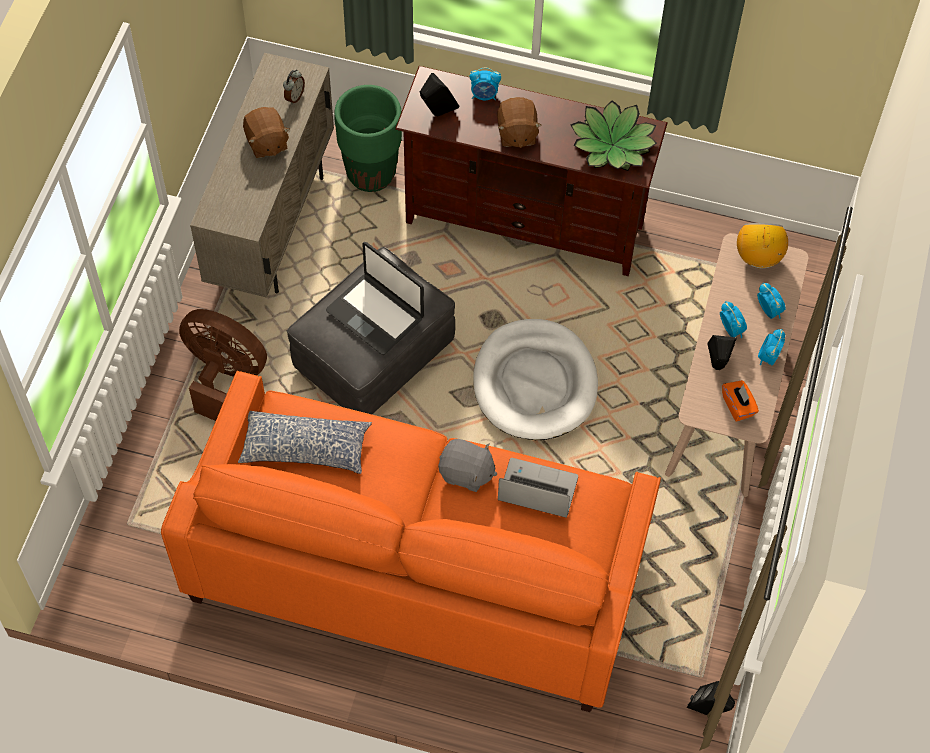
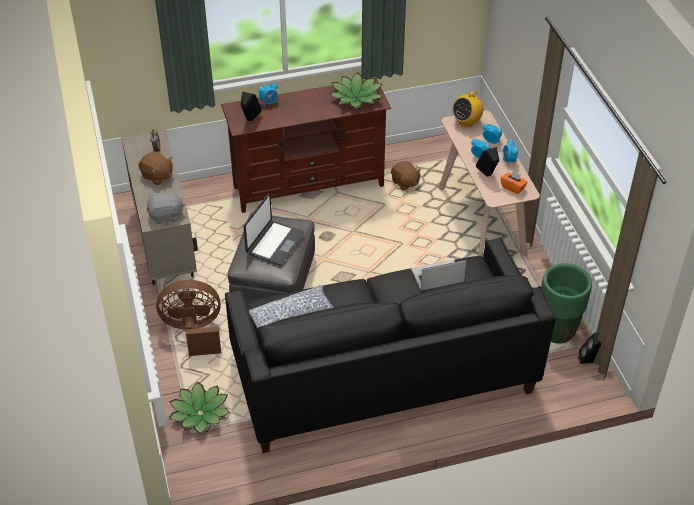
camera: 30 degrees left, 15 degrees down
orange sofa [161,371,661,712] -> black sofa [225,237,556,453]
laptop [326,242,424,355] -> laptop turned 75 degrees counterclockwise [243,193,304,265]
green planter [334,85,402,192] -> green planter moved to [541,263,592,344]
grey plush toy [438,439,497,492] -> grey plush toy moved to [147,190,185,224]
white dog bed [473,319,598,440] -> none
brown plush toy [497,97,542,148] -> brown plush toy moved to [391,161,421,191]
radio [737,223,788,268] -> radio turned 105 degrees counterclockwise [452,91,483,127]
none -> potted plant [169,381,230,433]

